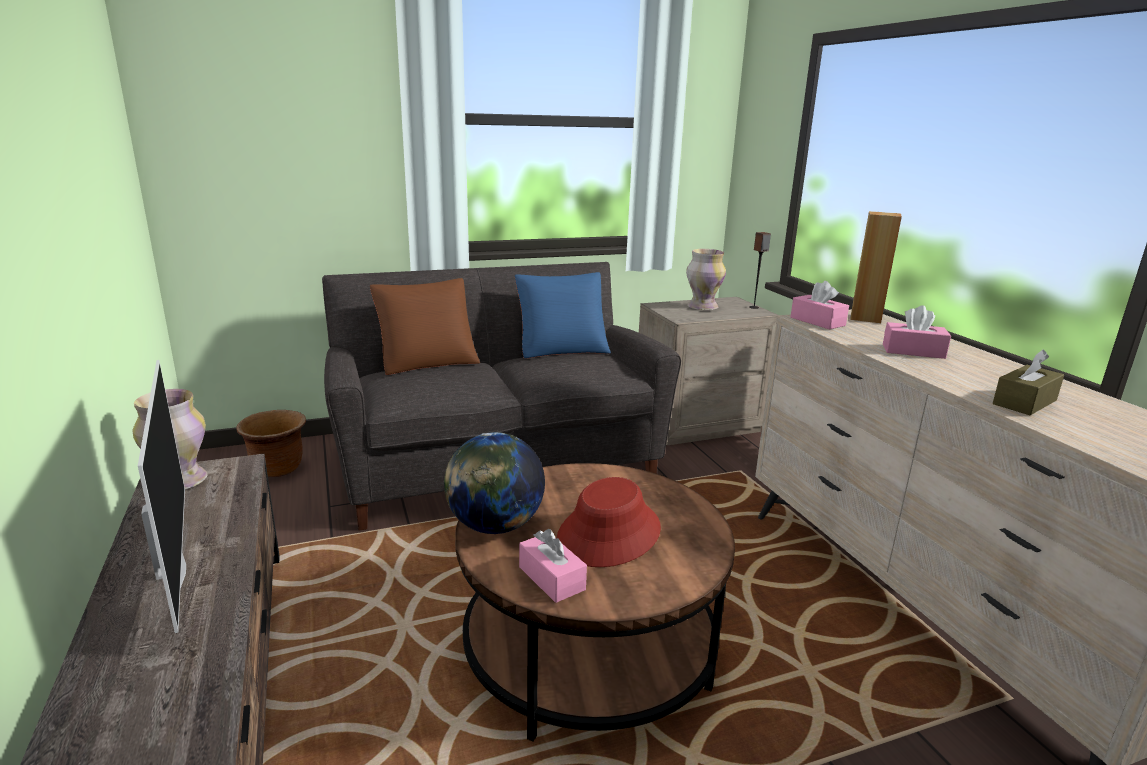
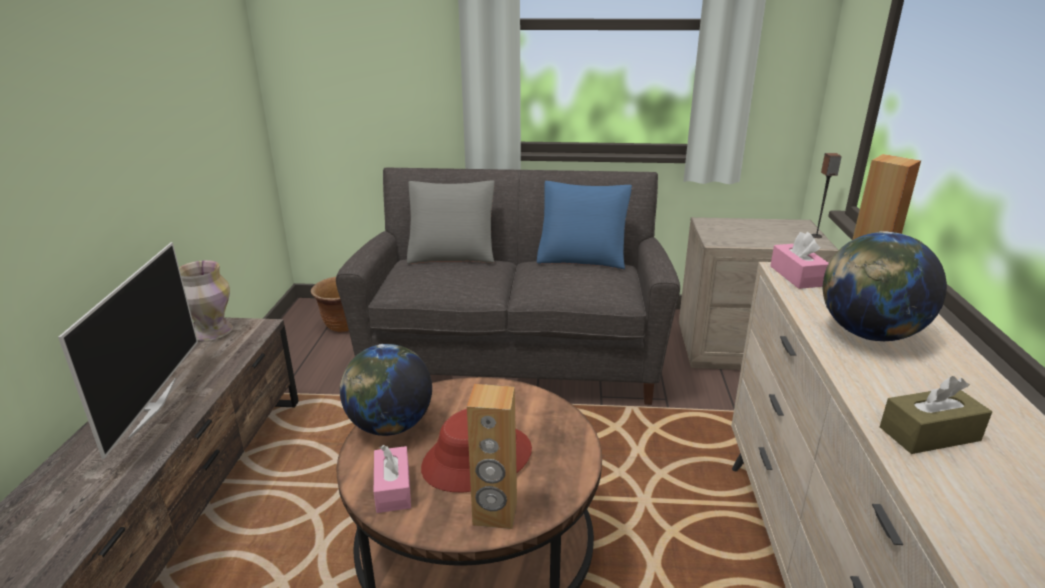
camera: 25 degrees right, 5 degrees up
brown pillow [370,278,480,375] -> grey pillow [407,180,495,264]
vase [686,249,726,310] -> none
pink tissue box [883,305,951,359] -> globe [822,231,947,341]
none -> brown speaker [467,384,517,529]

